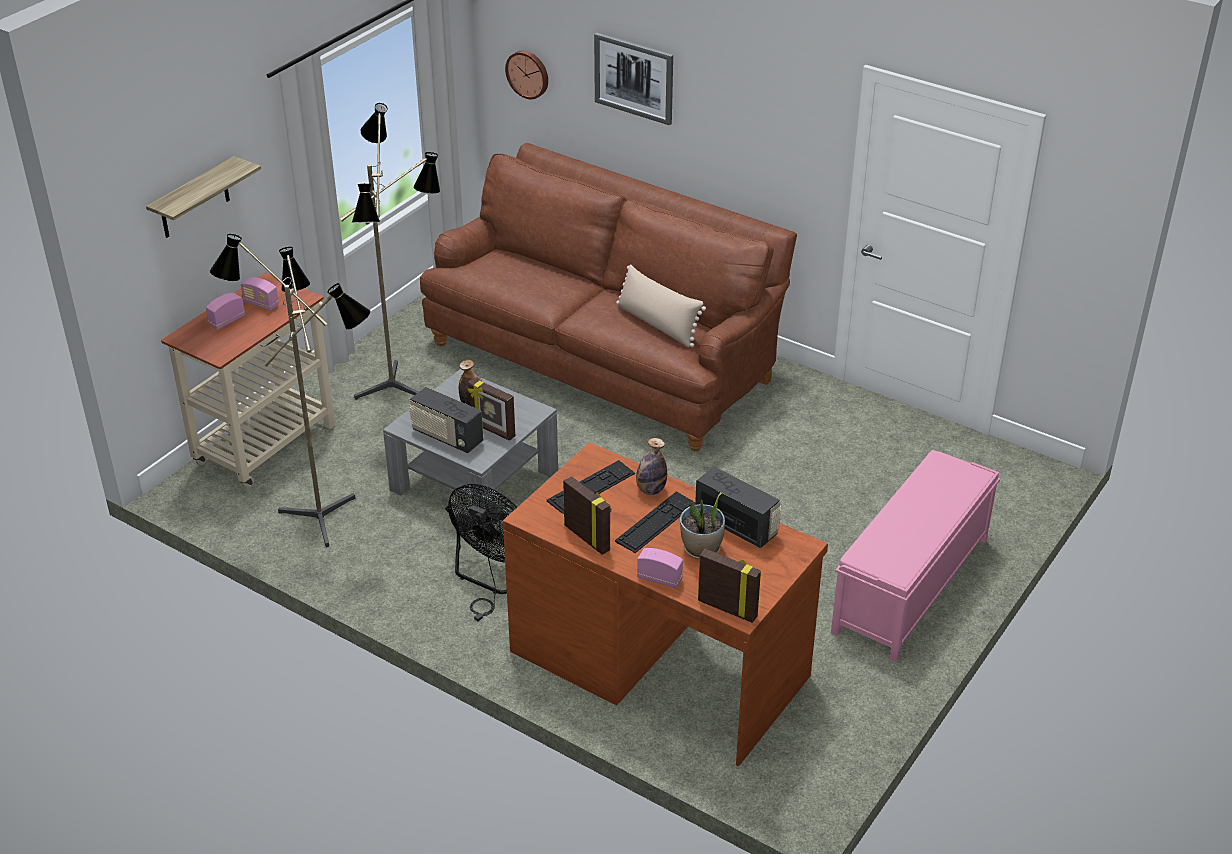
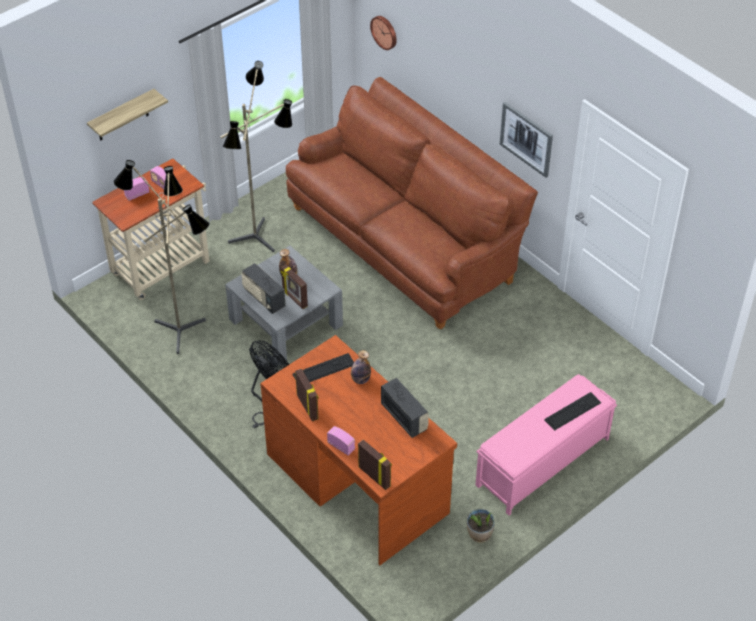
camera: 15 degrees right, 10 degrees up
picture [594,33,673,126] -> picture moved to [500,102,553,178]
keyboard [615,491,695,553] -> keyboard moved to [544,392,601,431]
beige pillow [616,264,706,347] -> none
potted plant [680,492,725,559] -> potted plant moved to [467,509,495,543]

